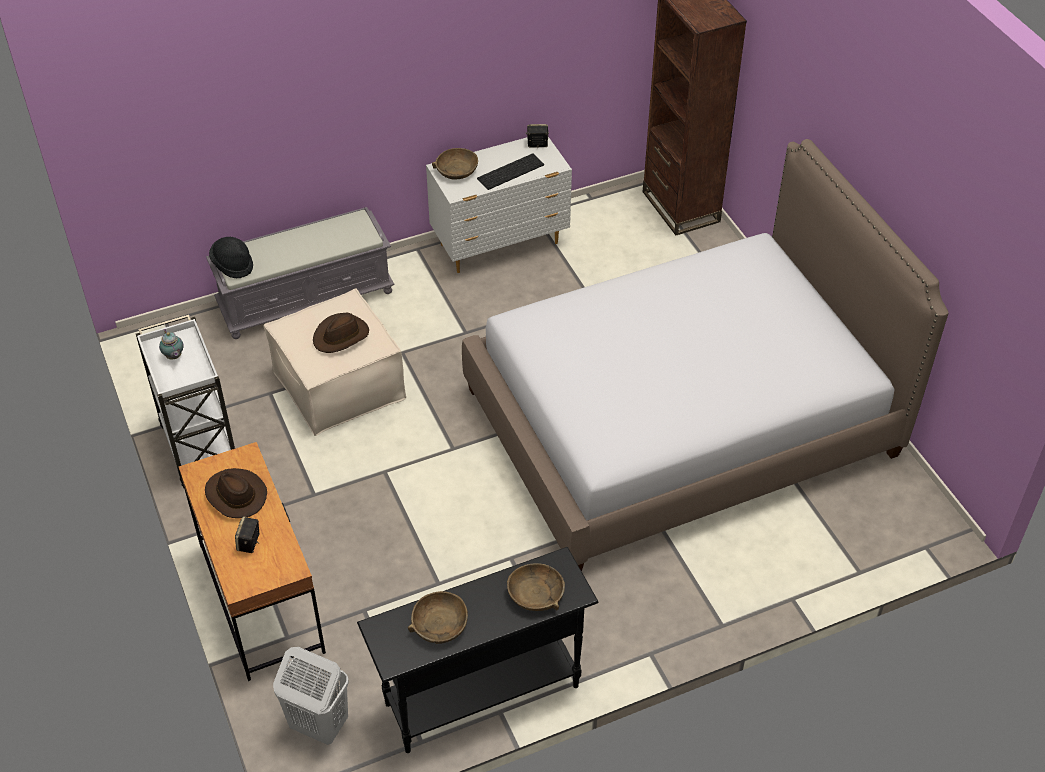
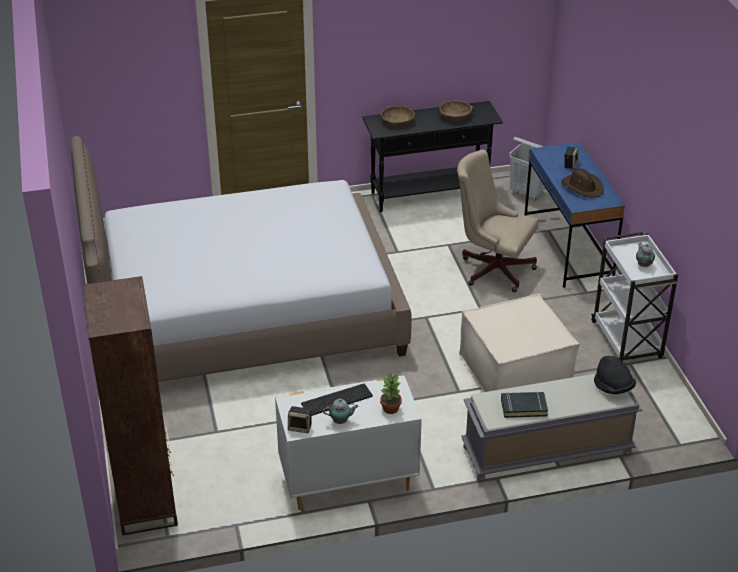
camera: 170 degrees left, 10 degrees down
brown desk [179,442,326,681] -> blue desk [524,142,625,288]
brown hat [313,313,369,353] -> none
brown bowl [432,148,478,179] -> potted plant [380,371,402,414]
none -> teapot [323,399,359,424]
none -> beige office chair [457,149,539,292]
none -> black book [501,391,548,418]

